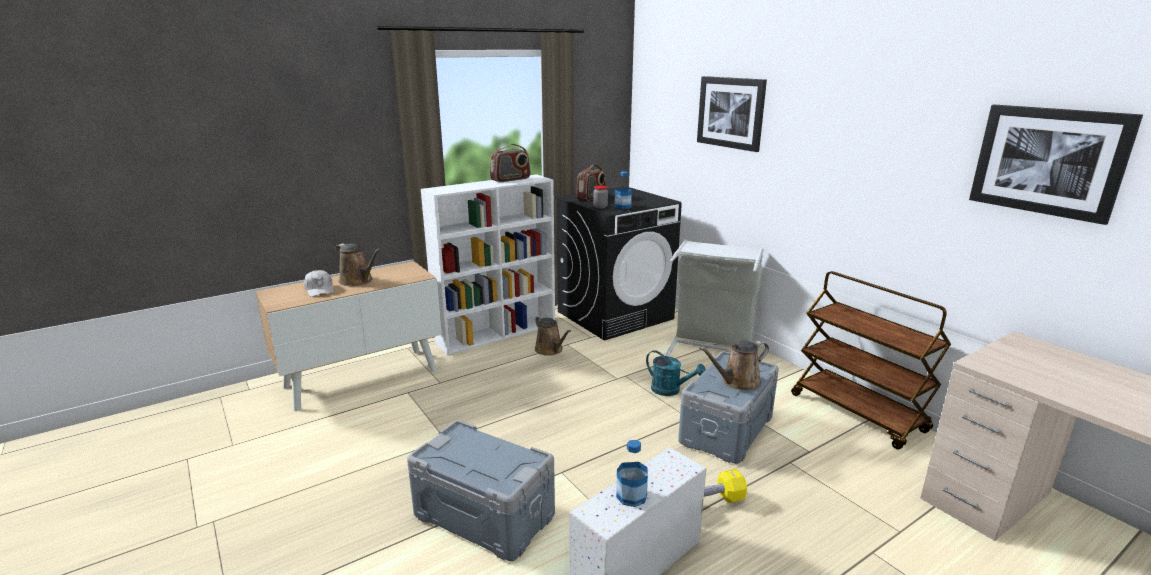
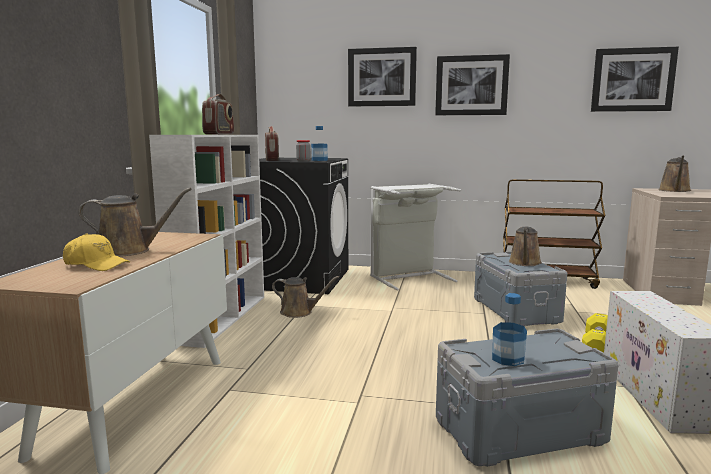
camera: 45 degrees left, 10 degrees down
white cap [304,270,334,297] -> yellow cap [63,233,130,271]
bottle [616,440,648,507] -> bottle moved to [492,293,527,366]
turquoise watering can [646,350,706,396] -> none
none -> picture [435,54,510,115]
none -> brown watering can [658,156,691,192]

